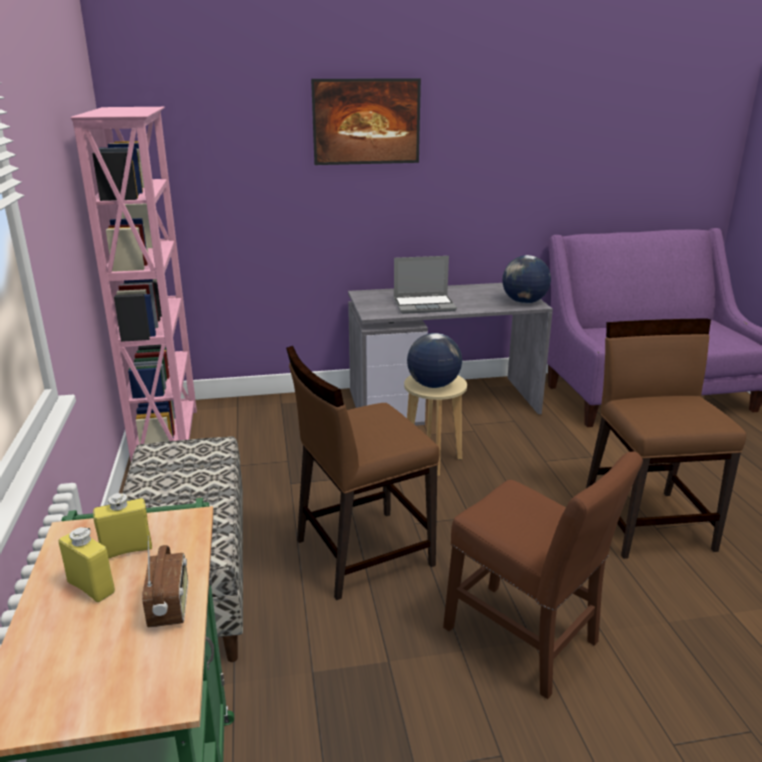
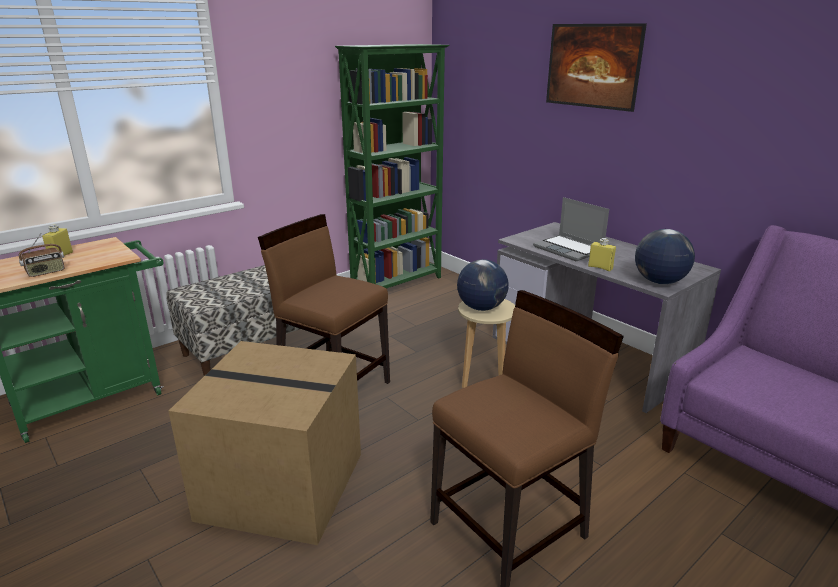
camera: 60 degrees right, 0 degrees up
pink bookcase [71,107,197,461] -> green bookcase [335,44,450,288]
yellow bottle [93,493,152,559] -> yellow bottle moved to [588,238,616,271]
brown chair [443,452,643,699] -> cardboard box [168,341,361,545]

